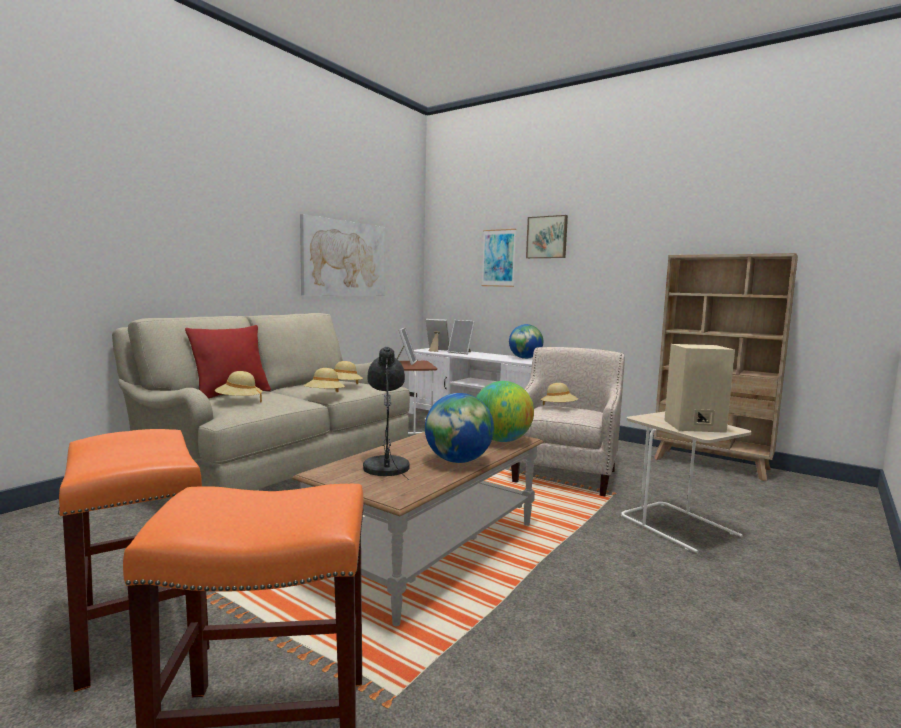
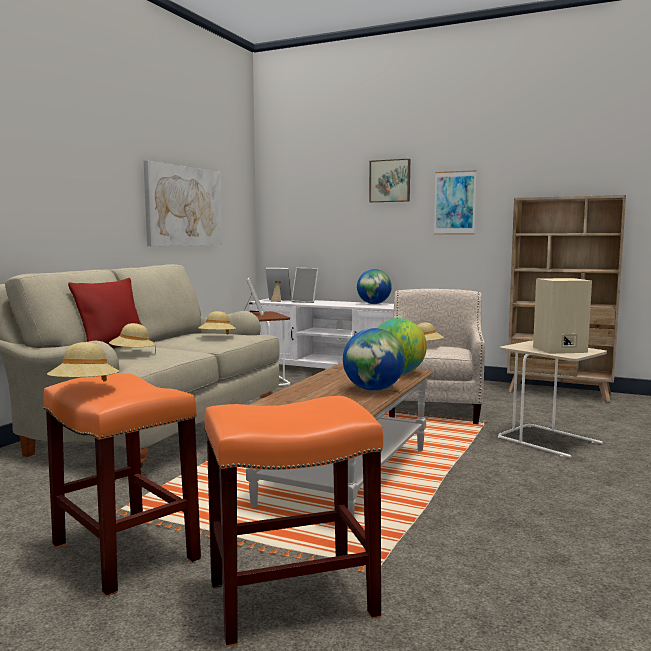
camera: 10 degrees left, 0 degrees up
beige hat [304,368,345,392] -> beige hat moved to [47,342,119,382]
grey table lamp [363,347,410,480] -> none
picture [482,229,516,287] -> picture moved to [434,170,476,235]

